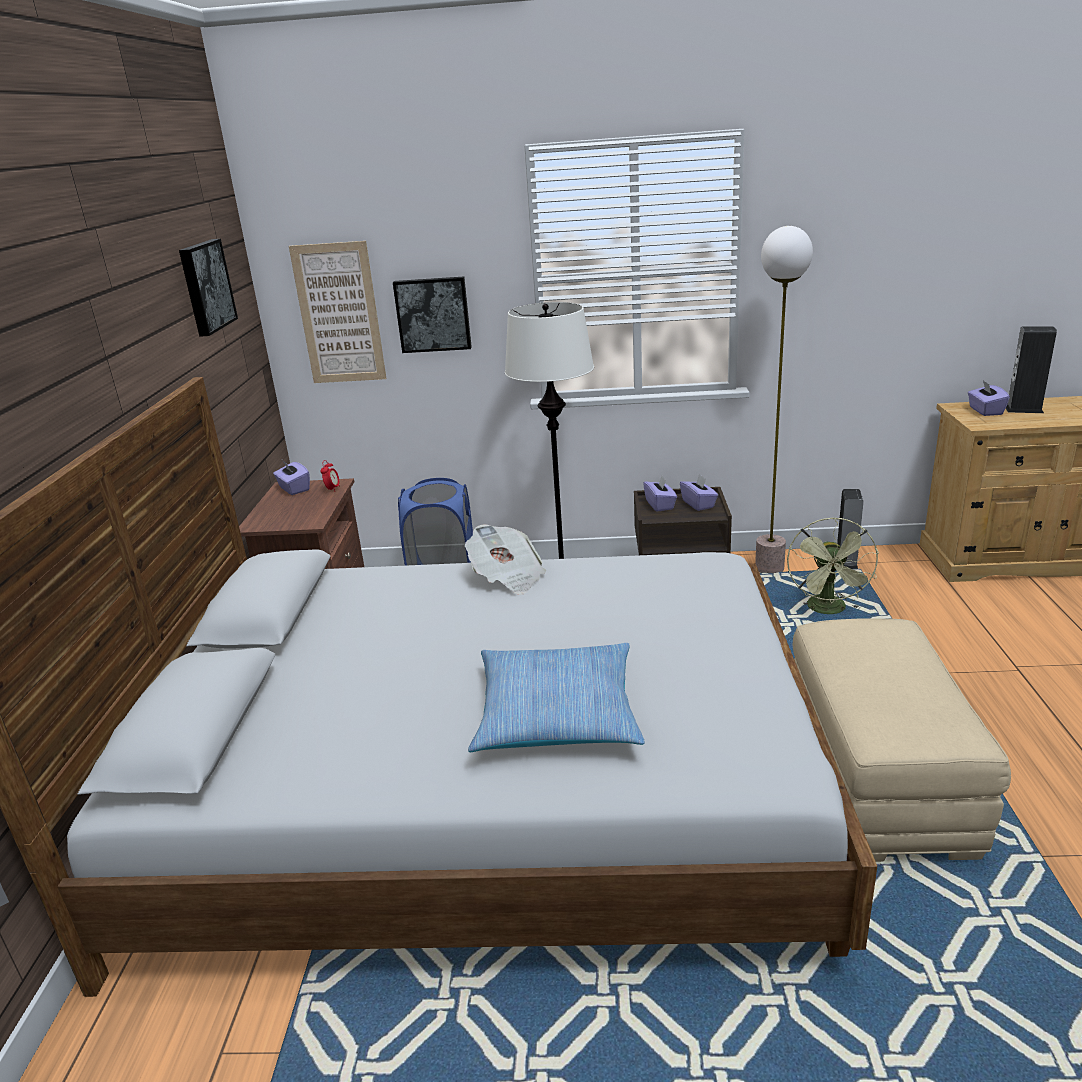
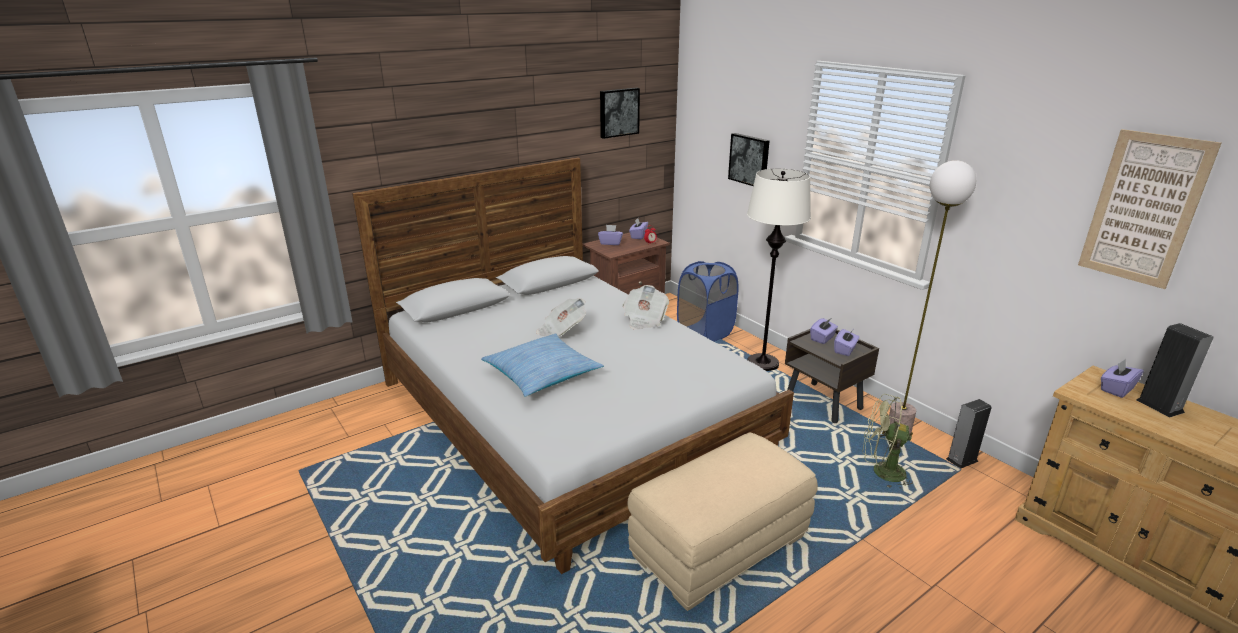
camera: 50 degrees right, 0 degrees up
picture [289,241,386,383] -> picture moved to [1078,129,1221,289]
green fan [787,517,879,614] -> green fan turned 45 degrees clockwise [862,394,913,489]
none -> newspaper [536,298,586,336]
none -> purple tissue box [598,225,623,245]

